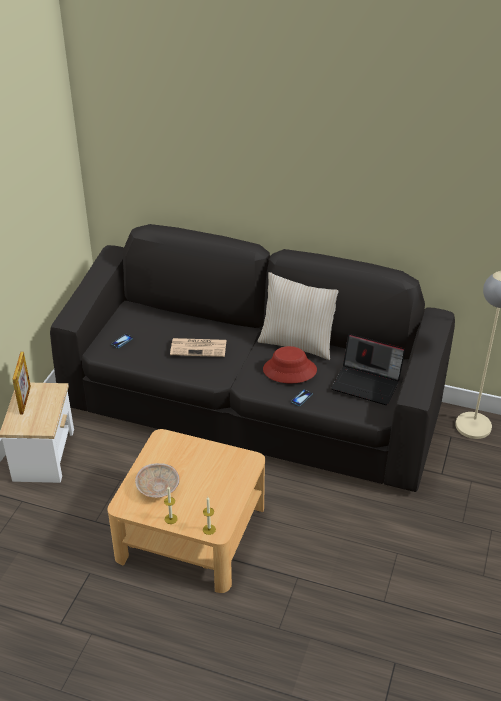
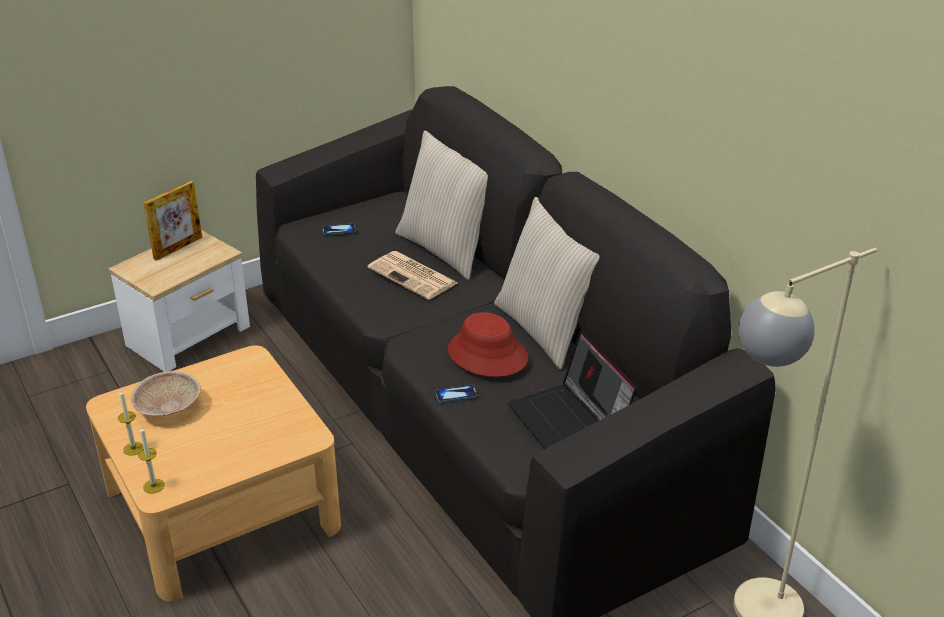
camera: 40 degrees right, 5 degrees down
none -> beige pillow [395,130,488,280]

